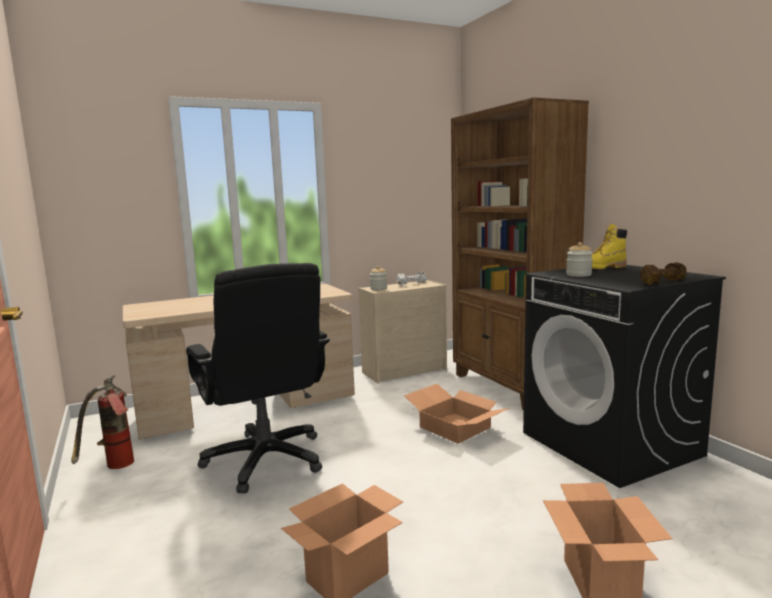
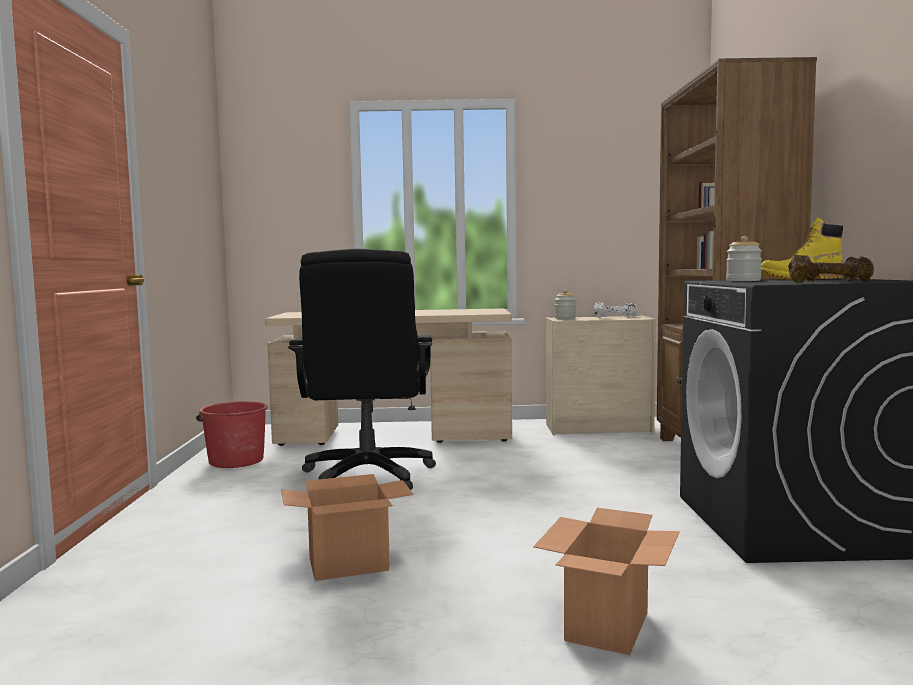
camera: 25 degrees right, 5 degrees down
fire extinguisher [71,376,134,469] -> red bucket [196,401,268,468]
cardboard box [404,384,510,444] -> none

